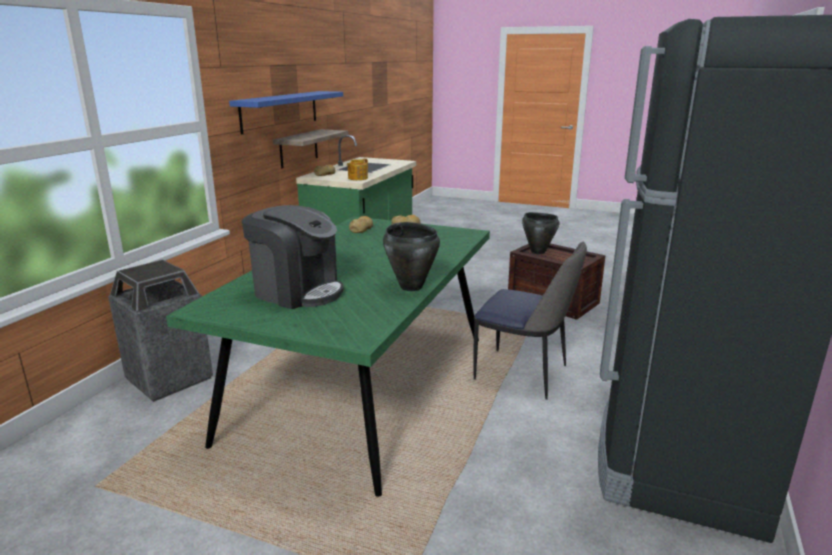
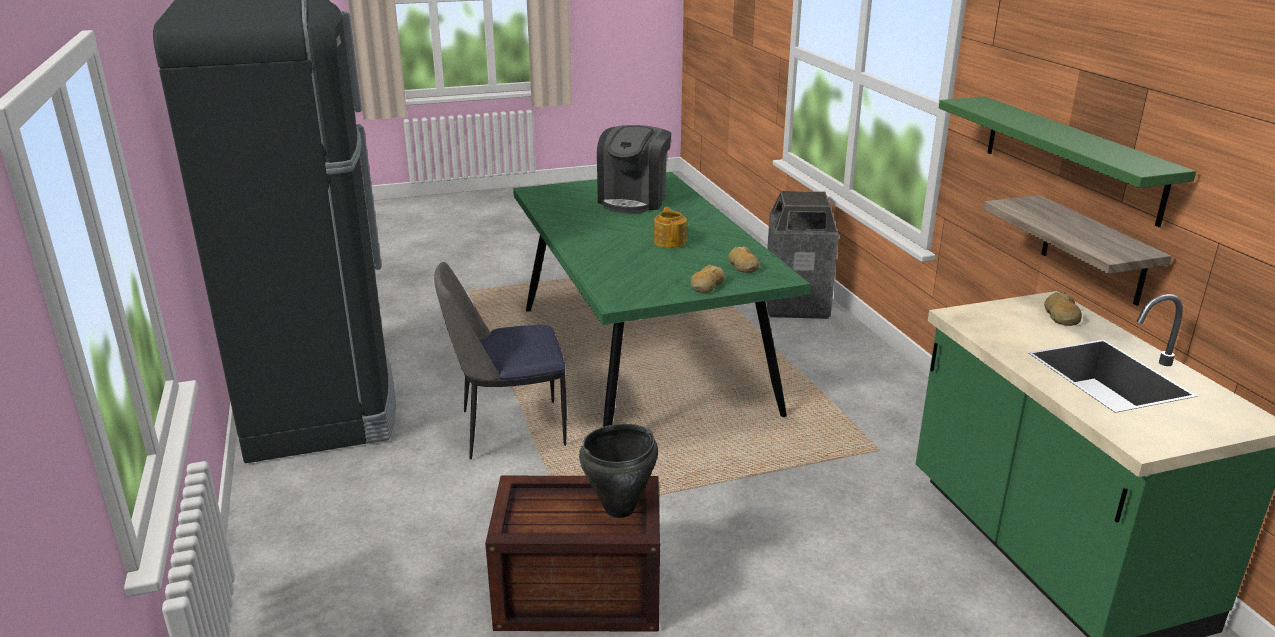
camera: 140 degrees right, 5 degrees up
blue shelf [229,91,343,135] -> green shelf [939,96,1196,227]
coffee machine [242,205,343,309] -> coffee machine turned 60 degrees counterclockwise [597,125,671,213]
teapot [347,159,368,180] -> teapot moved to [654,207,687,248]
black cooking pot [383,222,440,291] -> none

